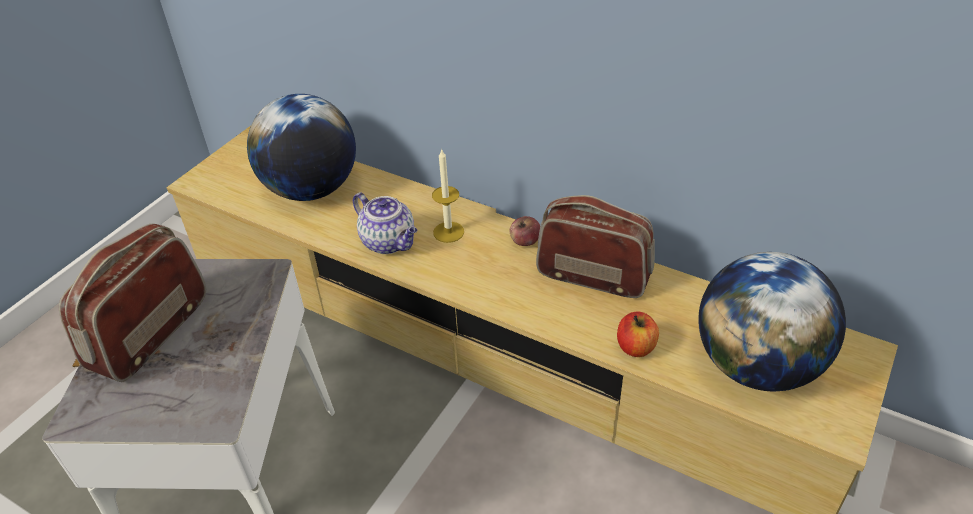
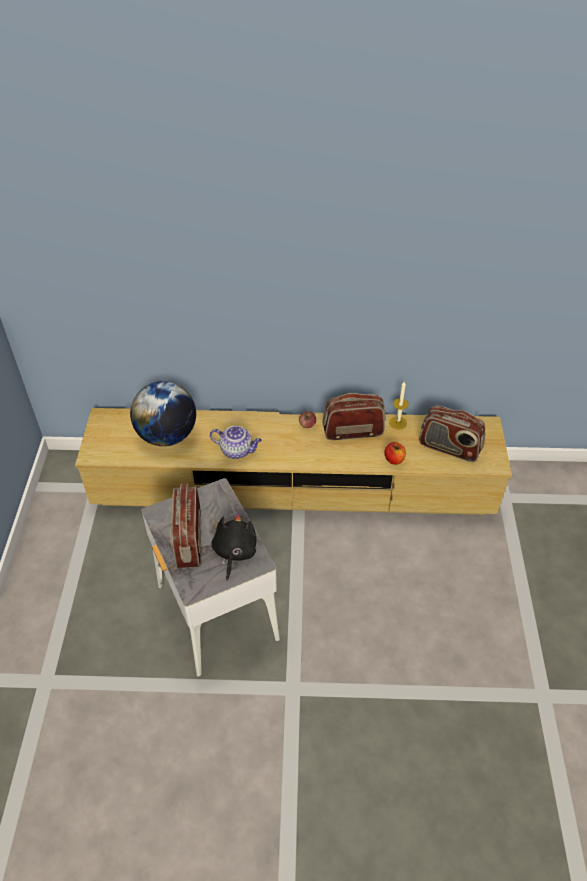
camera: 30 degrees left, 5 degrees up
candle [432,148,464,243] -> candle moved to [389,382,409,430]
globe [698,252,846,391] -> radio [419,405,486,462]
none -> black plush toy [211,513,257,581]

